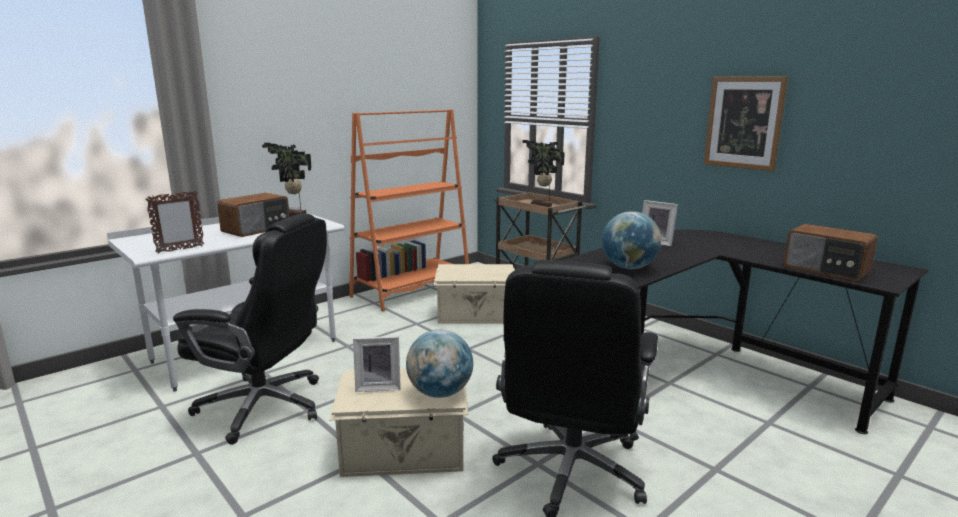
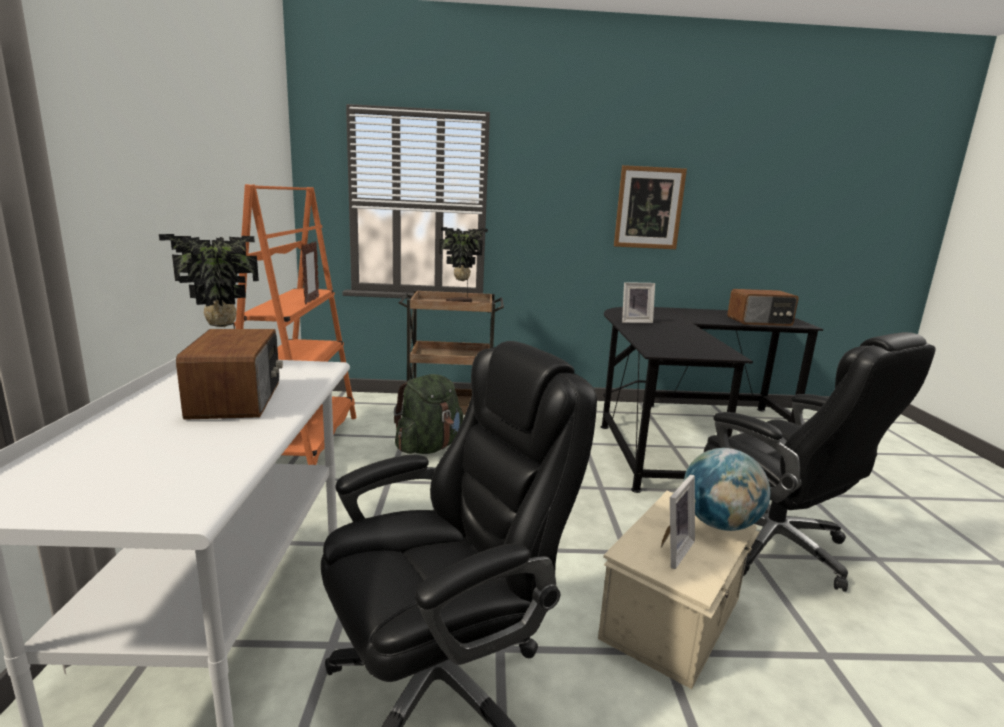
camera: 50 degrees left, 0 degrees up
picture frame [145,190,205,254] -> picture frame moved to [301,241,319,304]
beige storage box [434,264,515,324] -> green backpack [394,374,463,454]
globe [602,211,661,269] -> none

